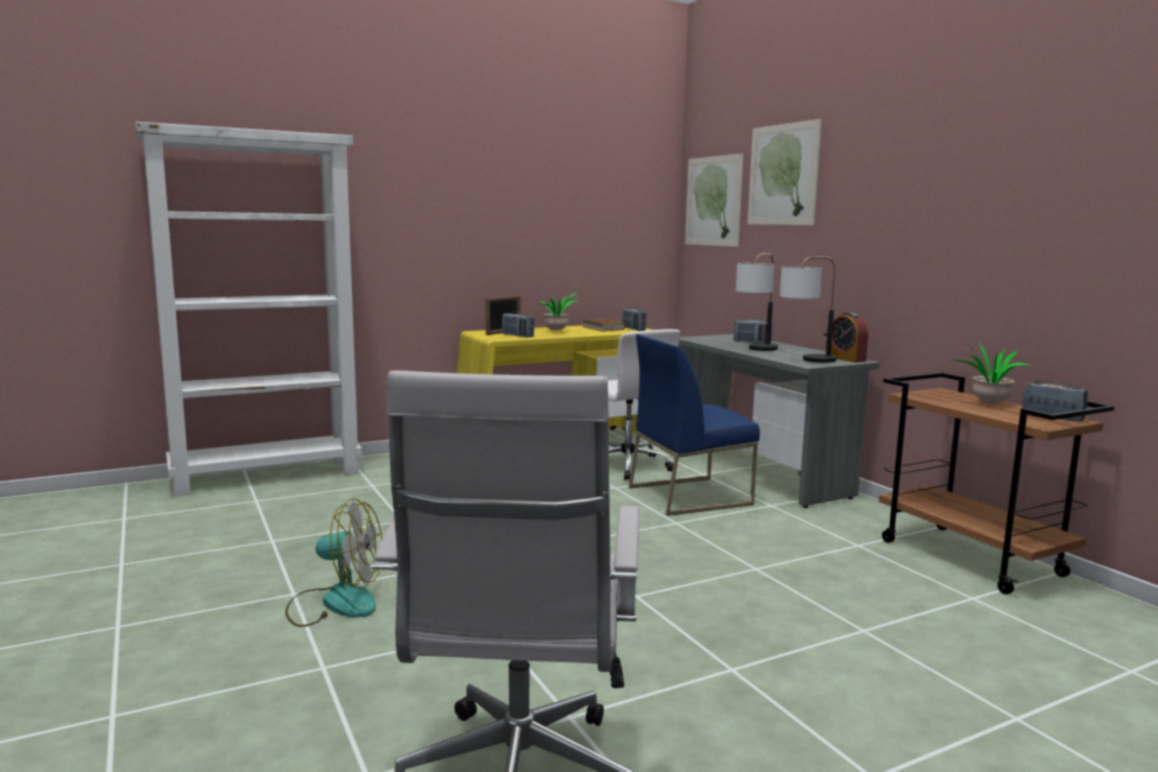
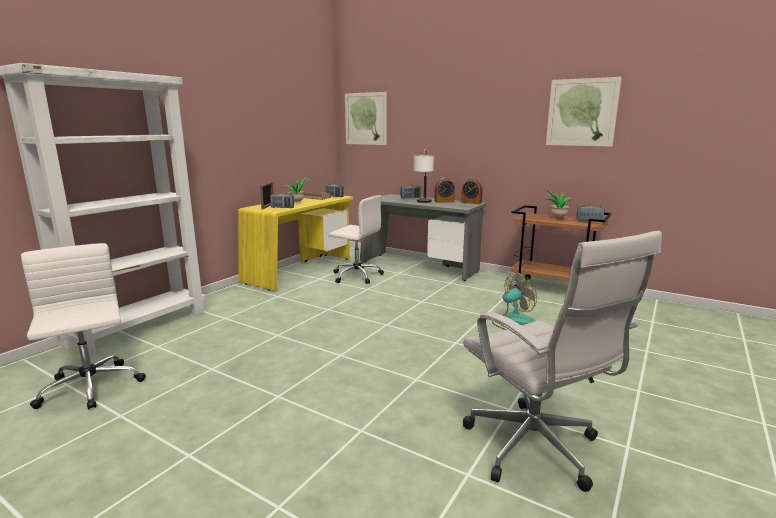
camera: 30 degrees left, 5 degrees up
fan [285,498,382,627] -> fan moved to [492,272,537,330]
blue chair [629,334,760,516] -> none
picture [748,119,822,225] -> picture moved to [546,77,622,147]
table lamp [780,257,837,363] -> none
none -> white office chair [21,243,146,410]
none -> alarm clock [434,178,455,203]

